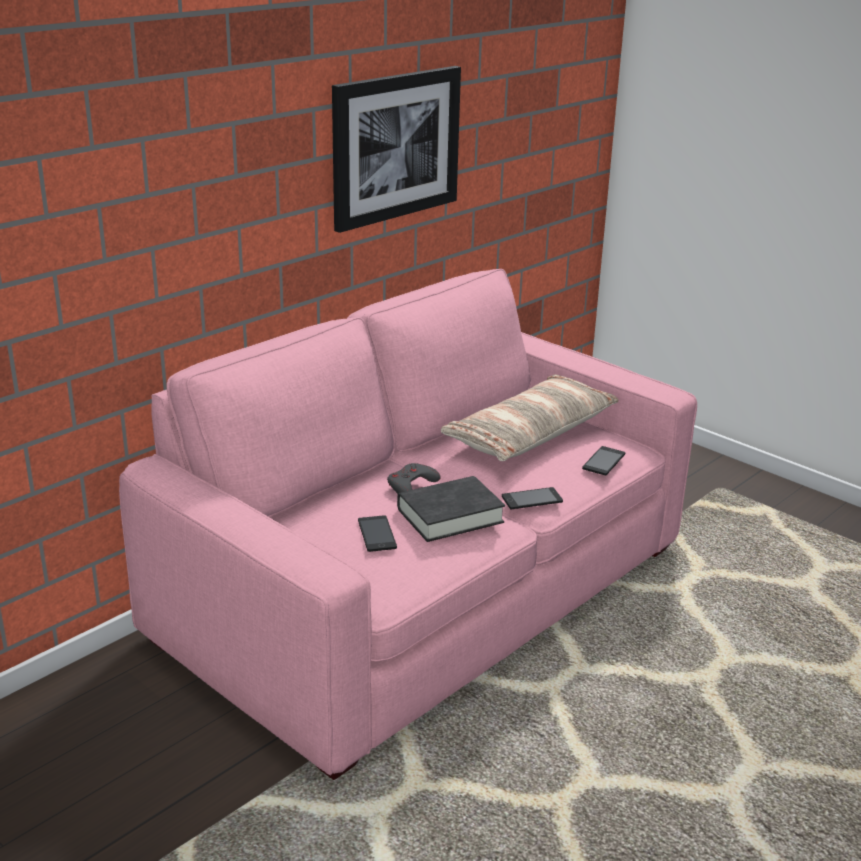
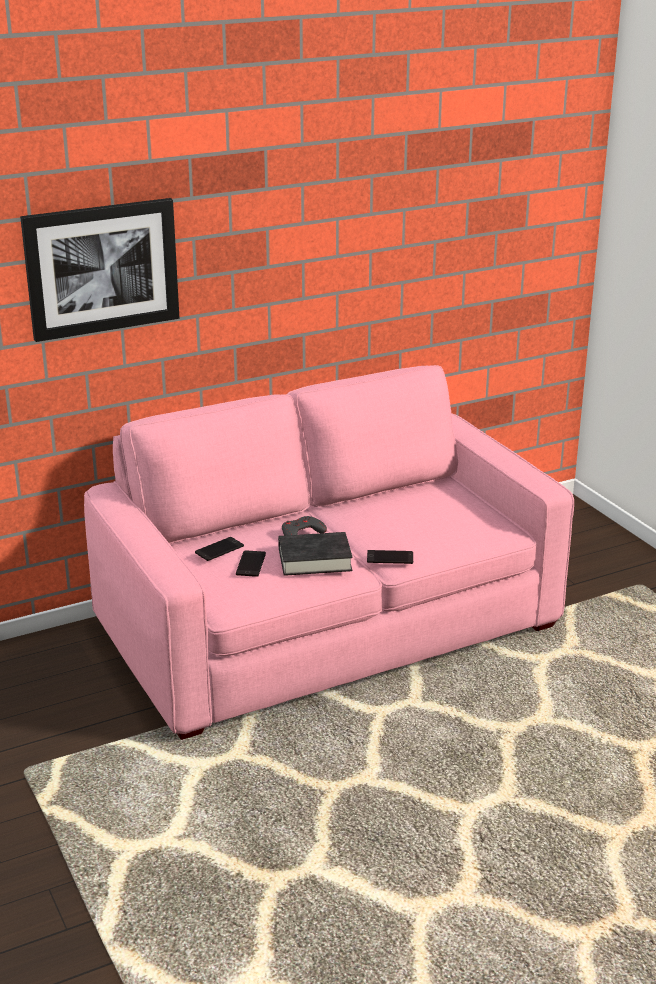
camera: 20 degrees right, 0 degrees up
picture [332,66,461,233] -> picture moved to [20,198,179,342]
pillow [441,375,619,461] -> none
phone [582,446,625,475] -> phone moved to [195,537,244,561]

